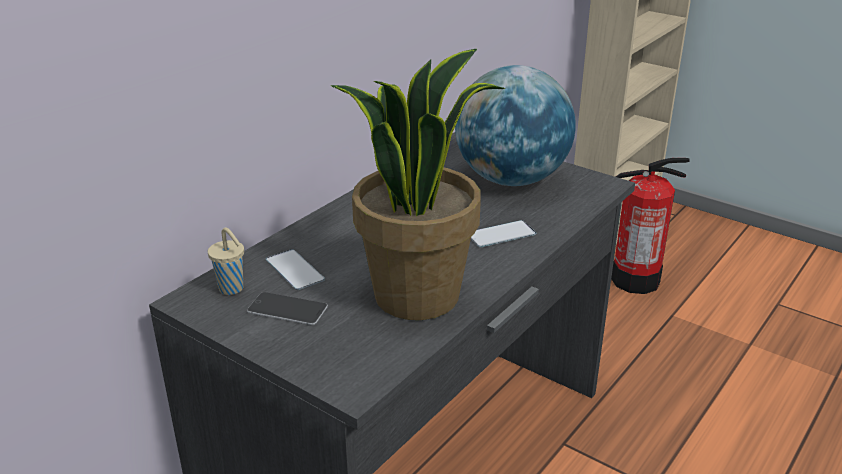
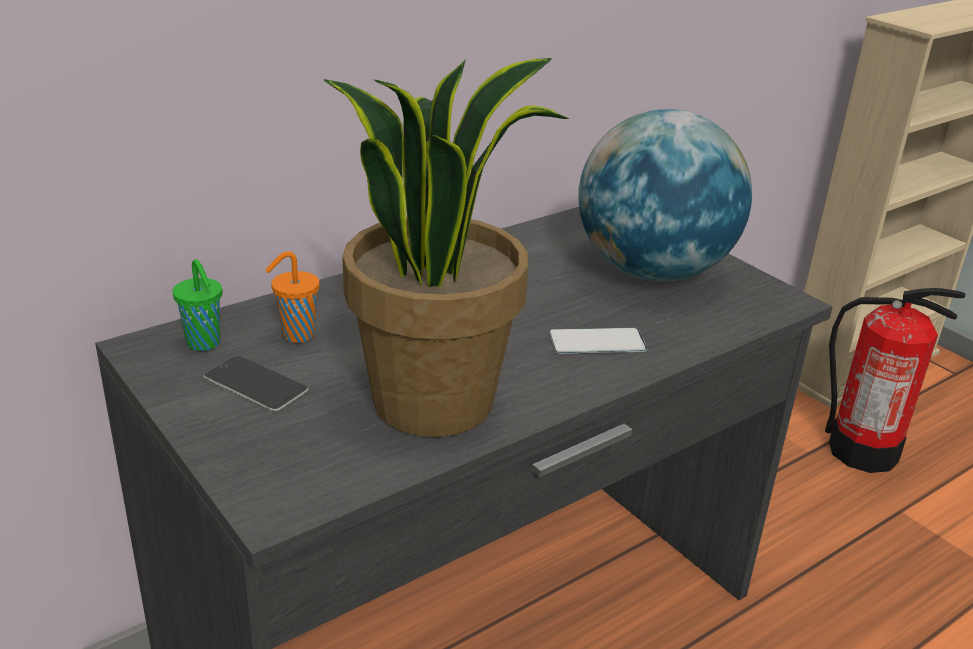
camera: 15 degrees right, 0 degrees up
beige cup [208,228,244,295] -> green cup [172,259,222,351]
phone [266,249,325,290] -> orange cup [266,251,319,343]

